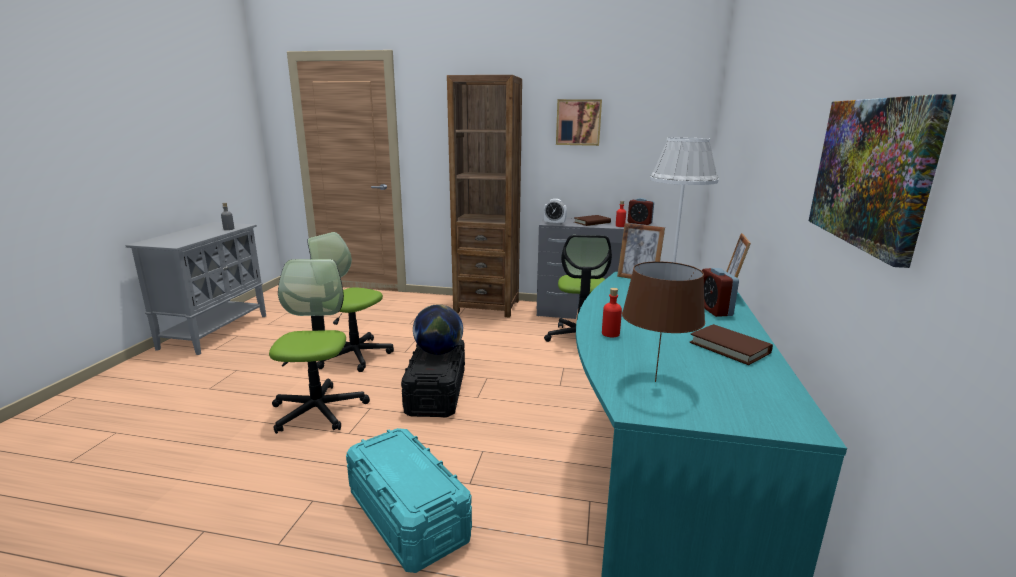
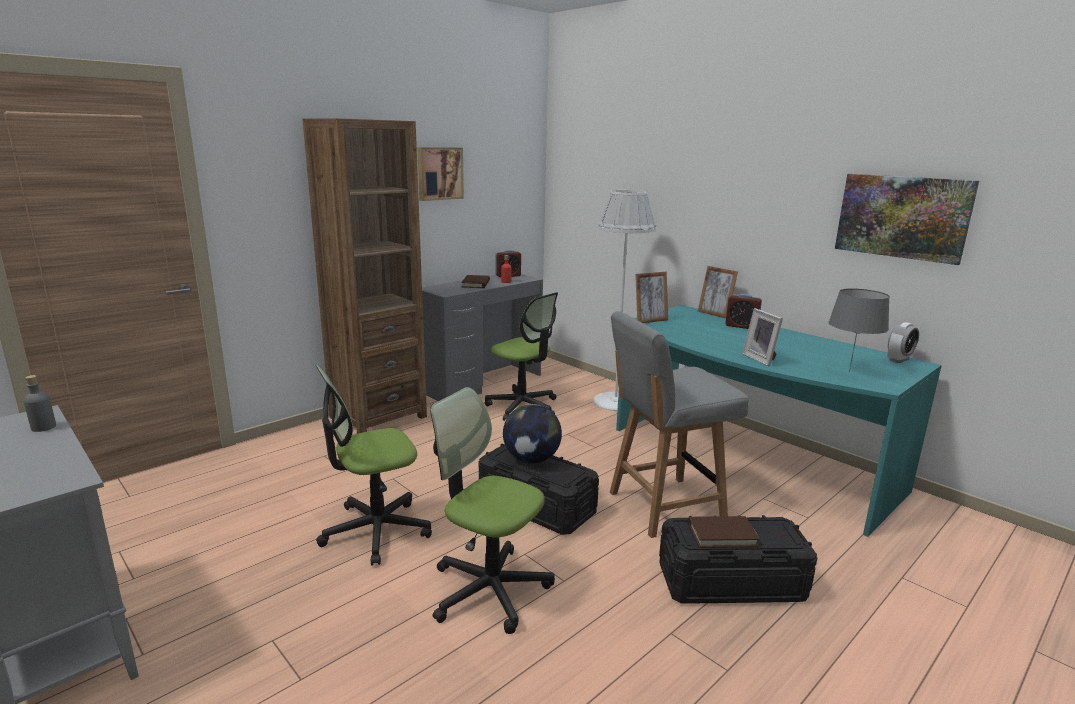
camera: 55 degrees left, 0 degrees up
turquoise storage box [346,428,472,573] -> black storage box [659,515,817,604]
alarm clock [543,199,567,225] -> alarm clock moved to [887,322,919,363]
red bottle [602,288,622,337] -> picture frame [742,308,783,366]
brown table lamp [622,261,705,382] -> grey table lamp [828,288,890,372]
brown book [689,324,773,365] -> brown book moved to [688,516,760,548]
none -> grey chair [610,311,749,538]

